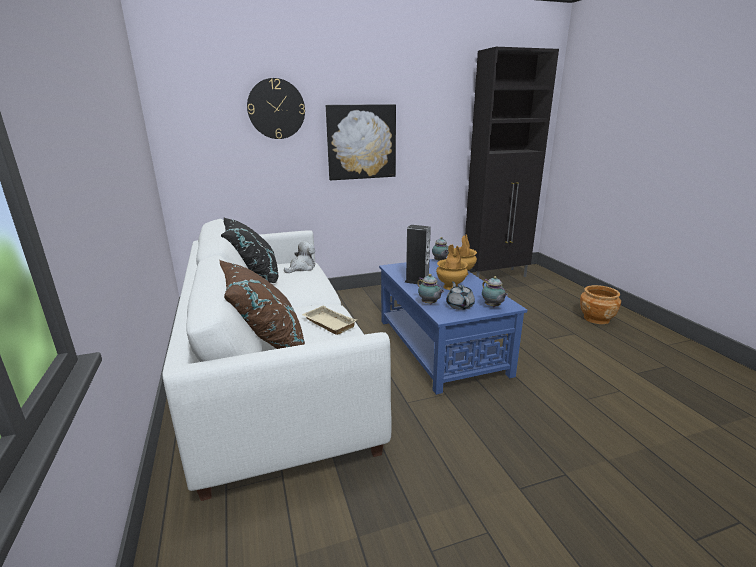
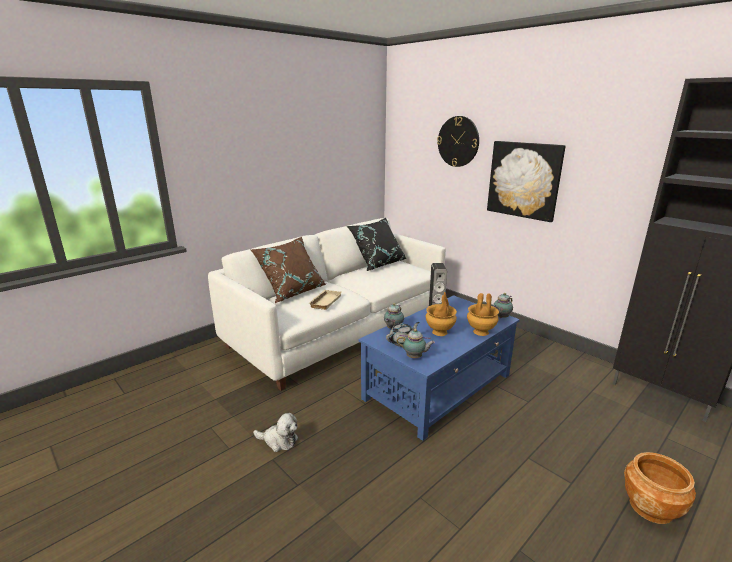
camera: 65 degrees right, 0 degrees up
plush toy [284,241,315,273] -> plush toy moved to [253,413,298,452]
teapot [482,276,508,307] -> teapot turned 120 degrees counterclockwise [397,329,435,358]

